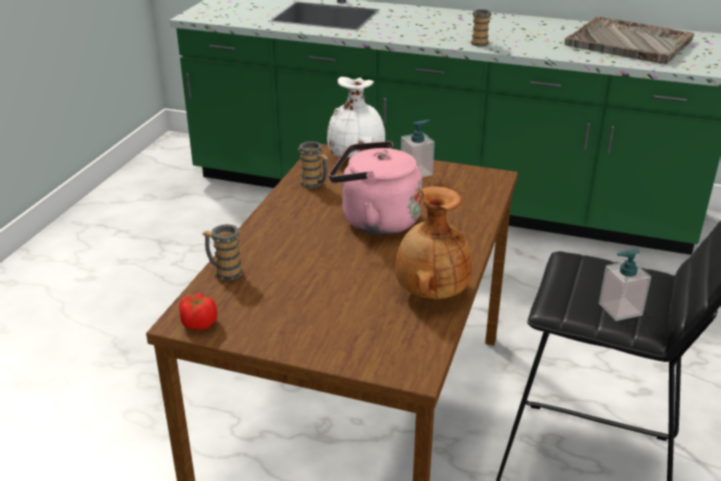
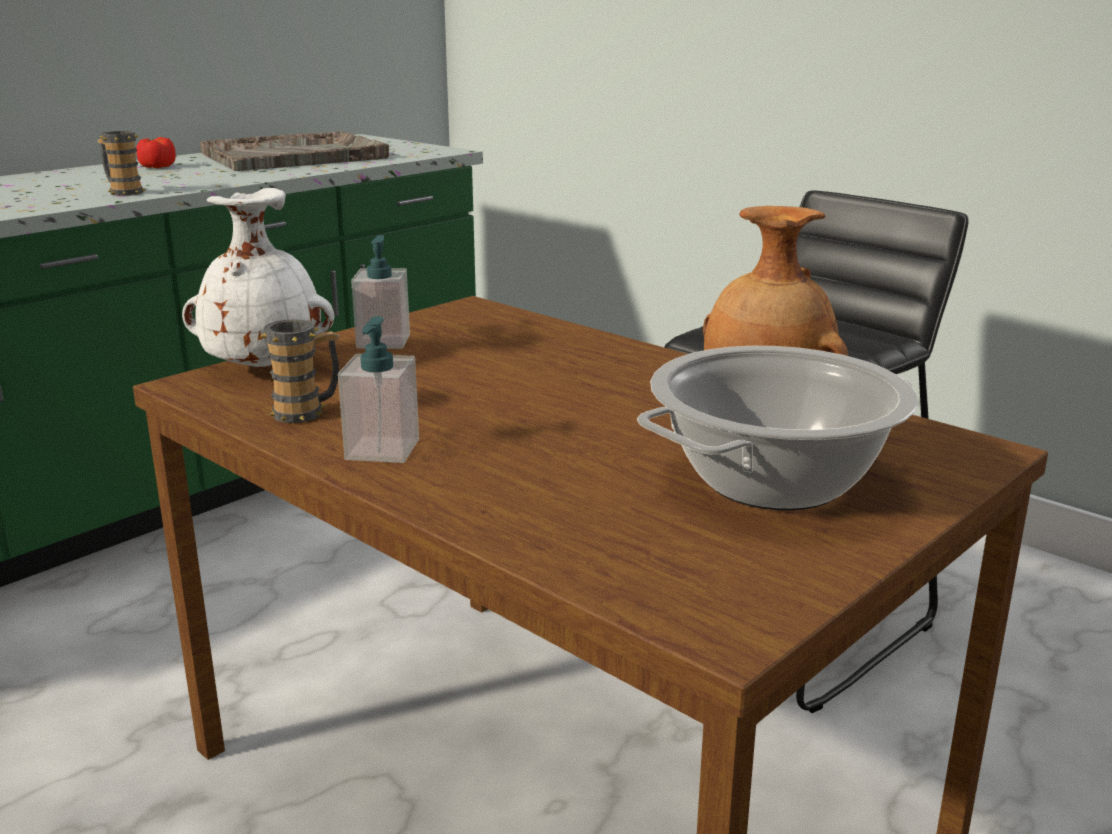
camera: 65 degrees left, 10 degrees down
tomato [179,293,217,330] -> tomato moved to [136,137,176,168]
mug [202,224,244,281] -> none
pink kettle [329,141,422,235] -> none
soap dispenser [599,249,651,321] -> soap dispenser moved to [338,316,419,463]
none -> cooking pot [637,346,918,510]

